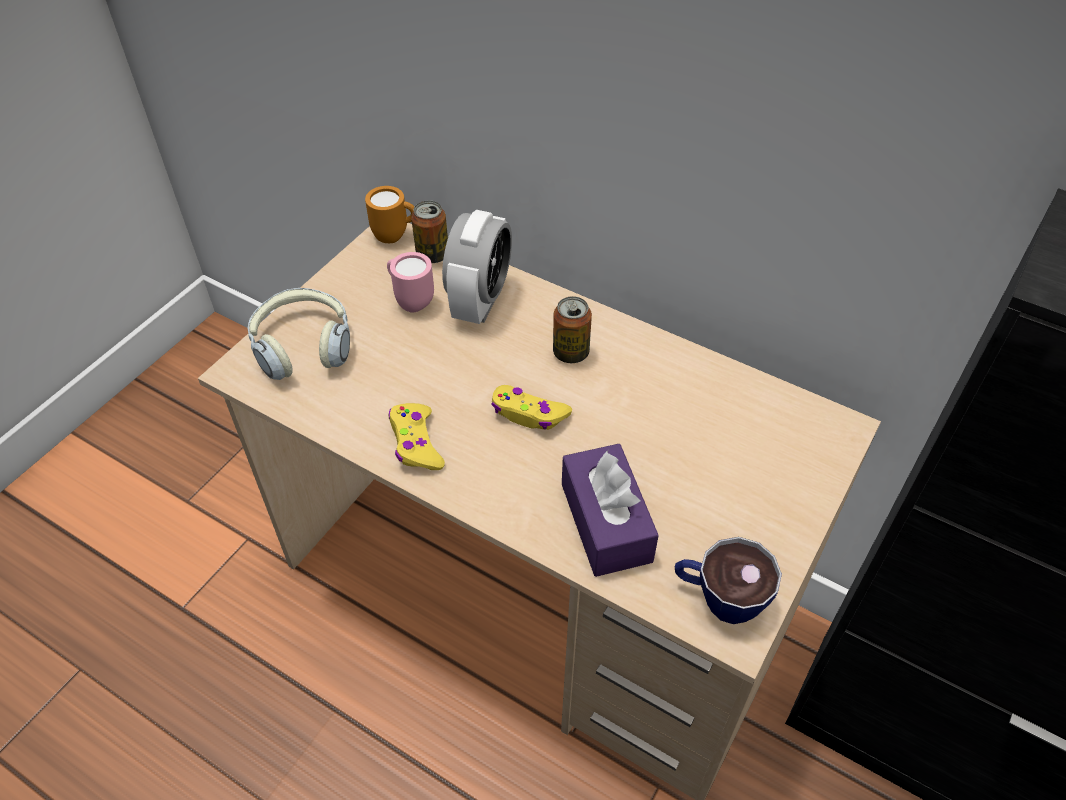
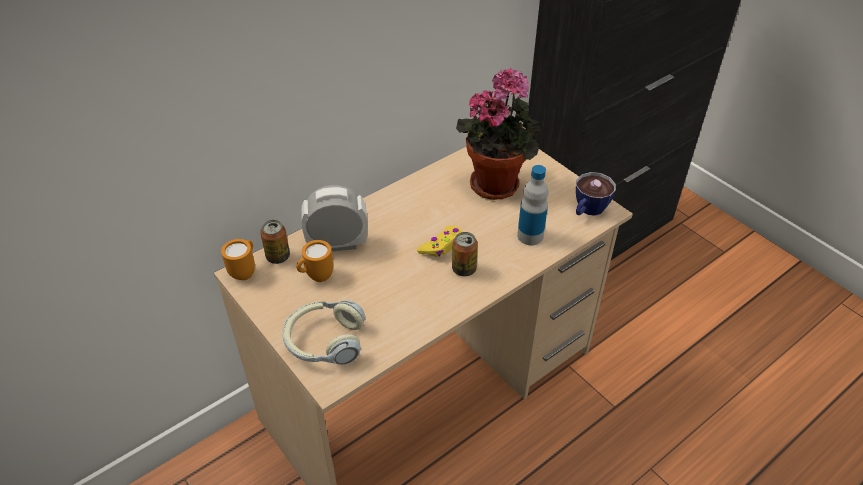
camera: 70 degrees left, 5 degrees down
pink mug [387,252,434,313] -> orange mug [296,240,333,282]
yellow game controller [389,403,445,470] -> none
alarm clock [442,210,512,324] -> alarm clock turned 45 degrees counterclockwise [302,185,368,251]
can [553,296,592,363] -> can moved to [452,232,478,276]
purple tissue box [562,444,659,577] -> bottle [517,165,549,245]
none -> potted plant [456,68,541,200]

